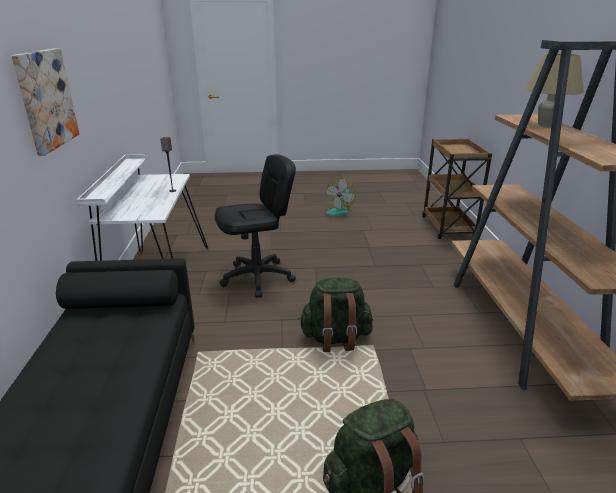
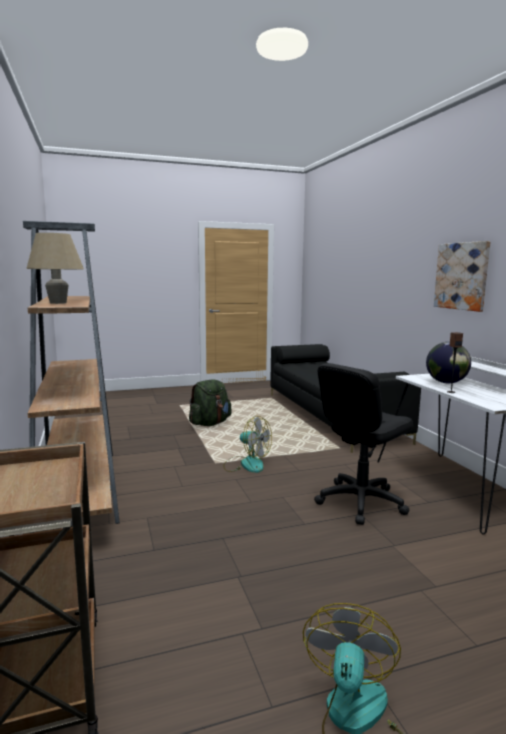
camera: 165 degrees right, 15 degrees down
green backpack [299,278,373,352] -> fan [223,416,272,473]
none -> globe [426,342,471,383]

